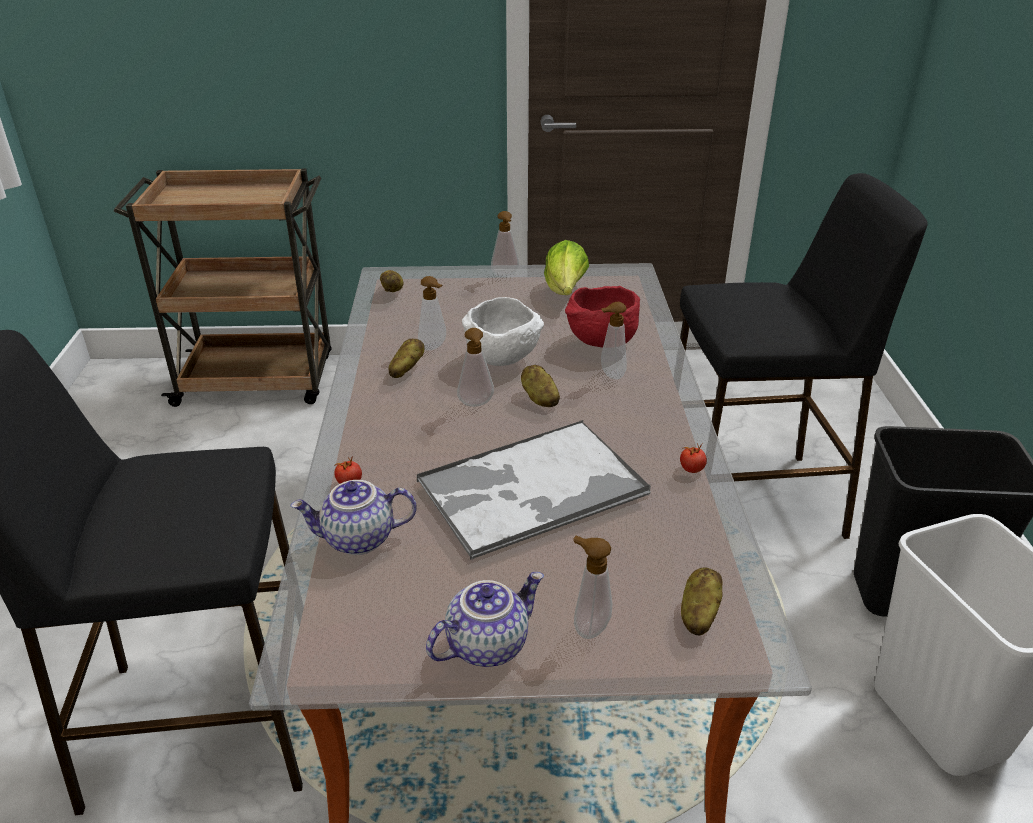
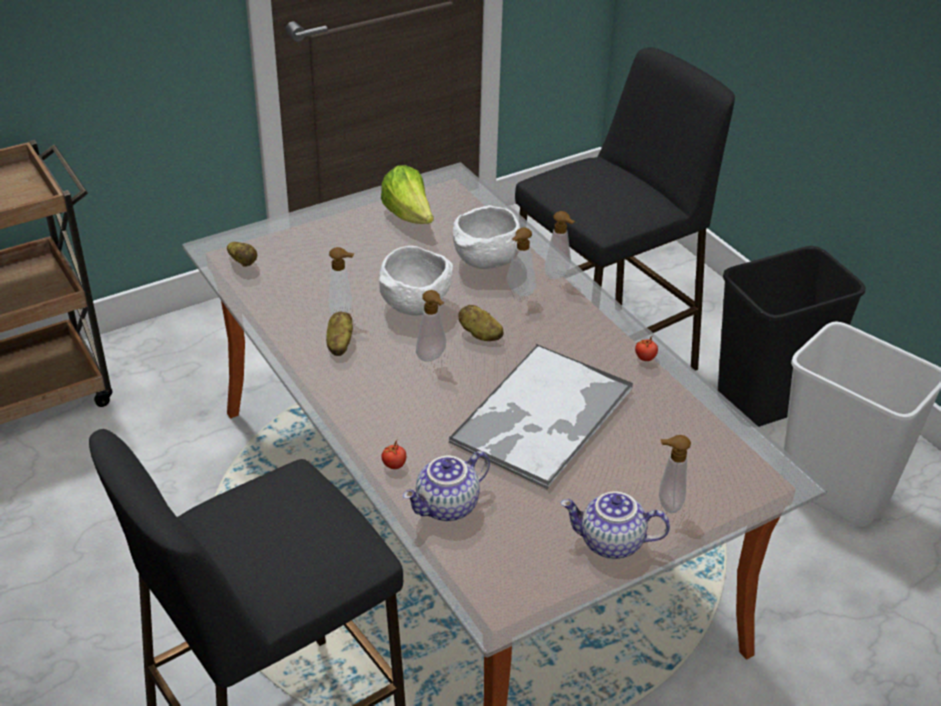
camera: 30 degrees left, 5 degrees up
teapot [426,572,544,667] -> teapot turned 105 degrees counterclockwise [561,491,670,559]
soap dispenser [491,211,519,277] -> soap dispenser moved to [545,211,575,279]
red bowl [565,286,640,347] -> white bowl [453,205,520,269]
potato [681,567,723,635] -> none

